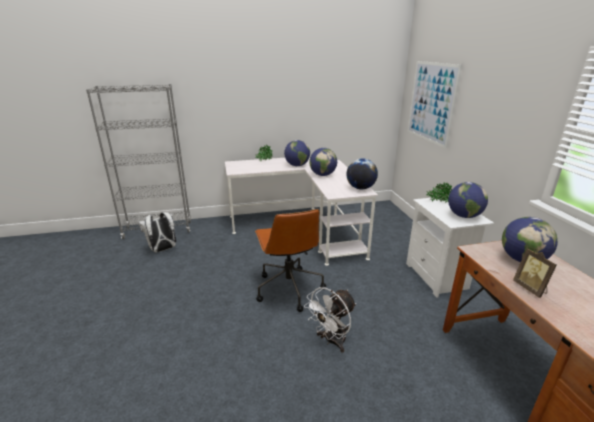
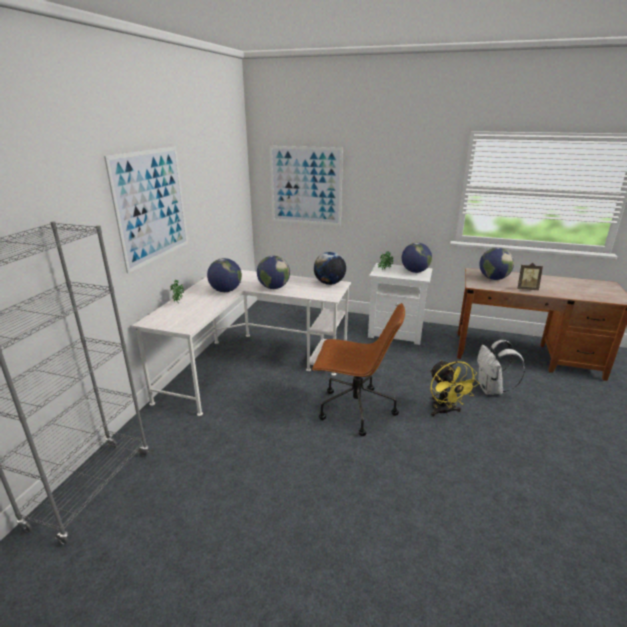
camera: 60 degrees left, 0 degrees up
white backpack [138,212,176,252] -> white backpack moved to [477,340,525,395]
white fan [304,287,356,353] -> yellow fan [430,360,479,417]
none -> picture [104,146,188,273]

